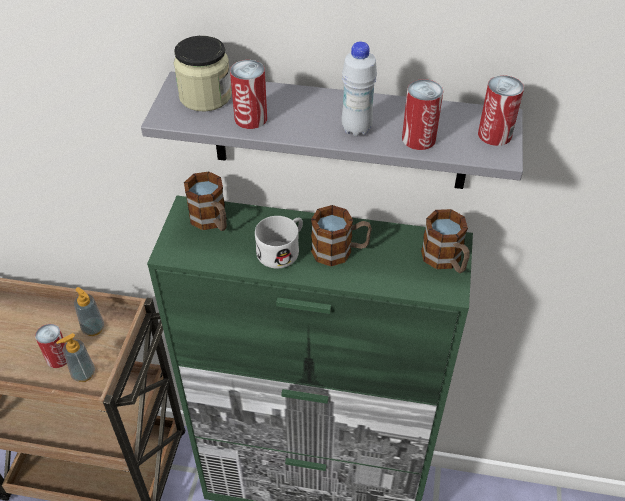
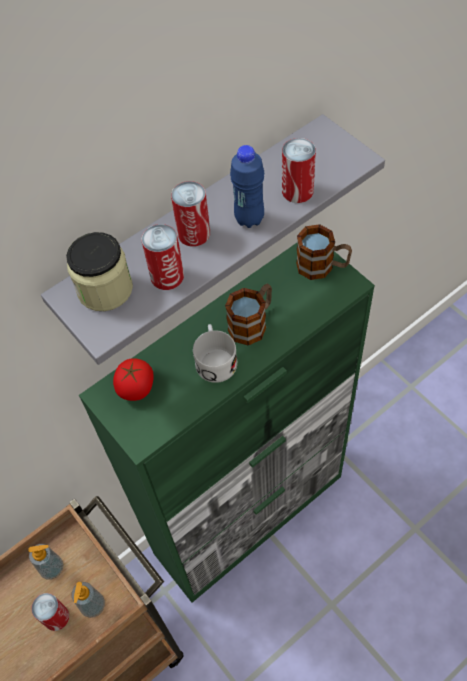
camera: 45 degrees left, 10 degrees up
mug [184,171,227,231] -> tomato [113,358,154,401]
white bottle [342,42,377,136] -> blue bottle [230,145,264,228]
can [478,75,524,146] -> can moved to [171,181,210,247]

